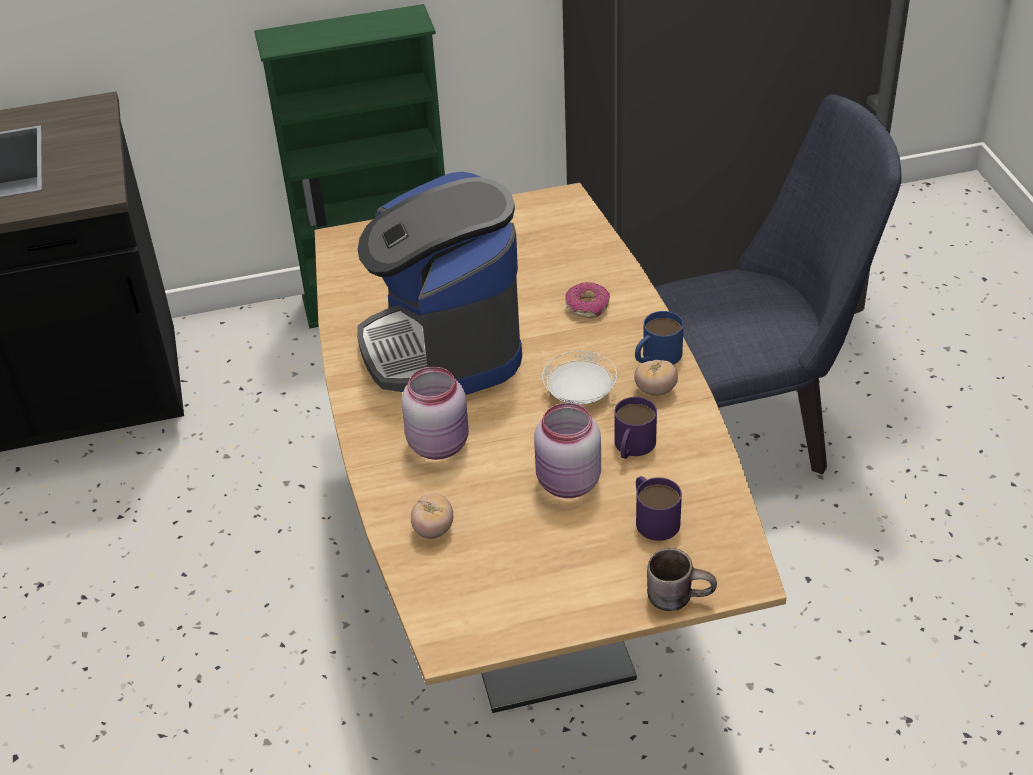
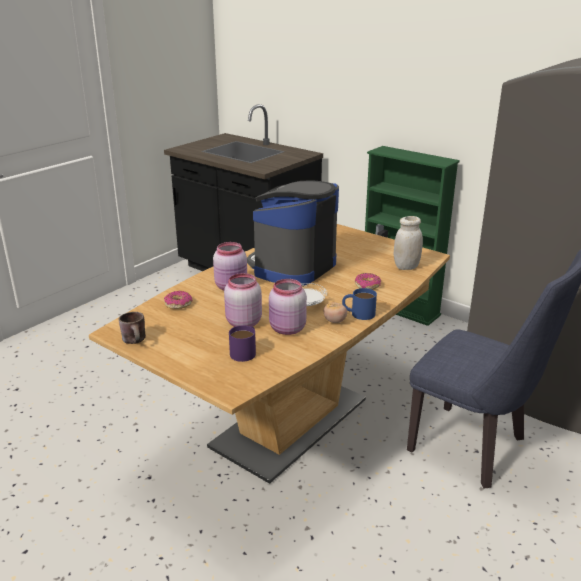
camera: 50 degrees right, 15 degrees down
tomato [411,493,453,539] -> donut [164,291,192,309]
purple mug [614,397,657,459] -> pink jar [269,279,307,335]
brown mug [647,548,717,611] -> brown mug moved to [119,312,146,344]
none -> white jar [394,216,423,270]

